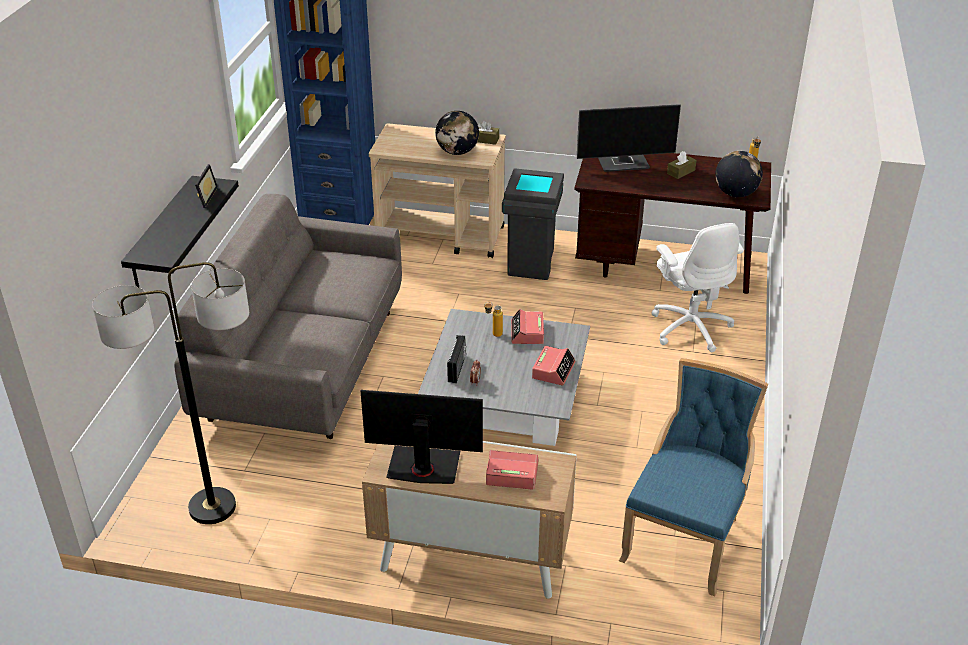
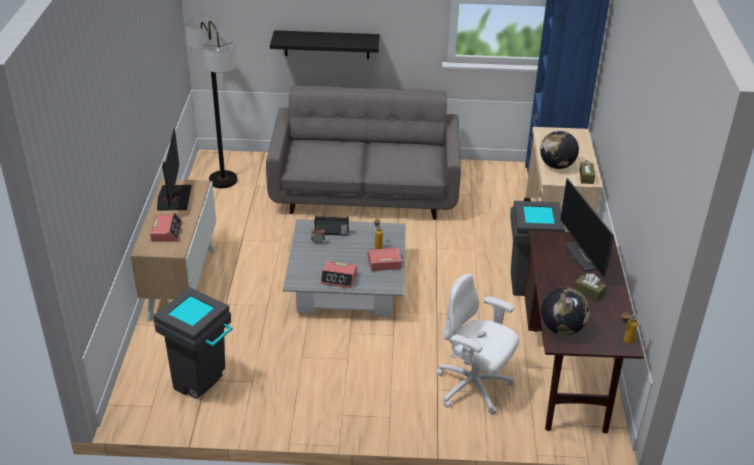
camera: 80 degrees right, 0 degrees up
picture frame [195,164,218,208] -> none
blue chair [619,358,768,596] -> grey trash can [153,287,233,399]
white office chair [651,223,744,352] -> white office chair turned 60 degrees clockwise [436,274,519,415]

